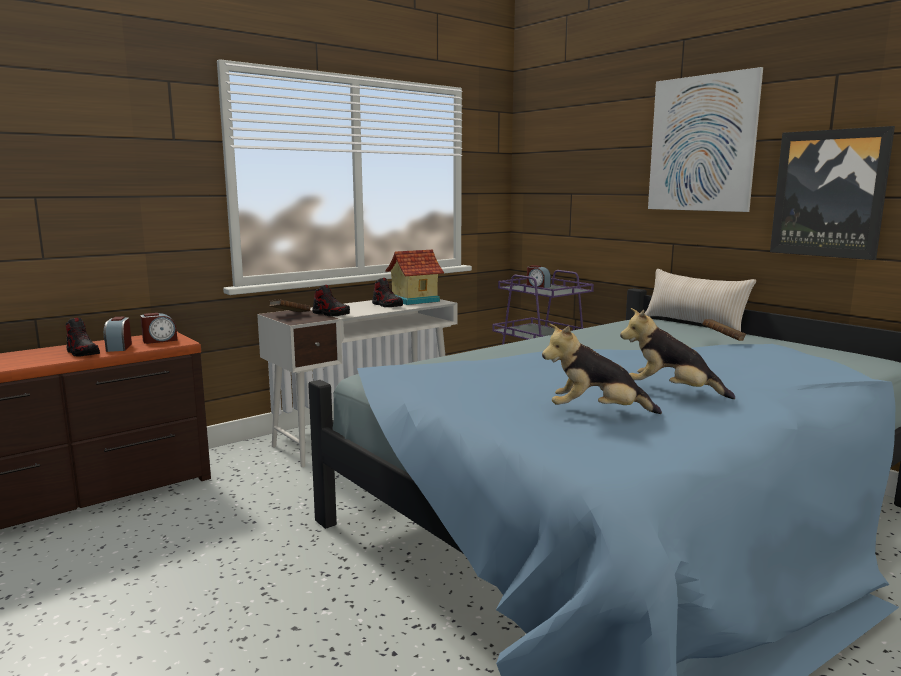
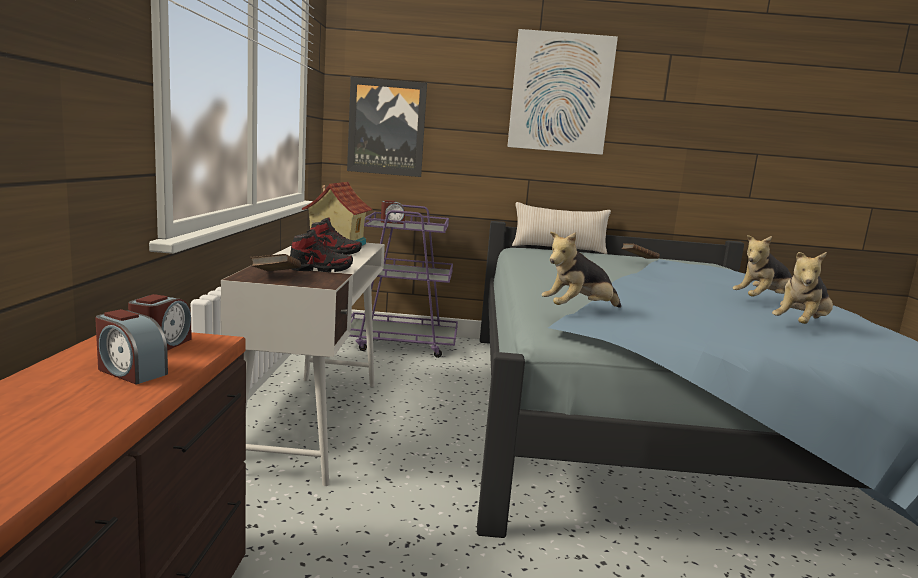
camera: 50 degrees left, 0 degrees up
shoe [65,318,100,357] -> none
picture [770,126,895,260] -> picture moved to [347,77,427,177]
none -> plush toy [542,231,621,308]

